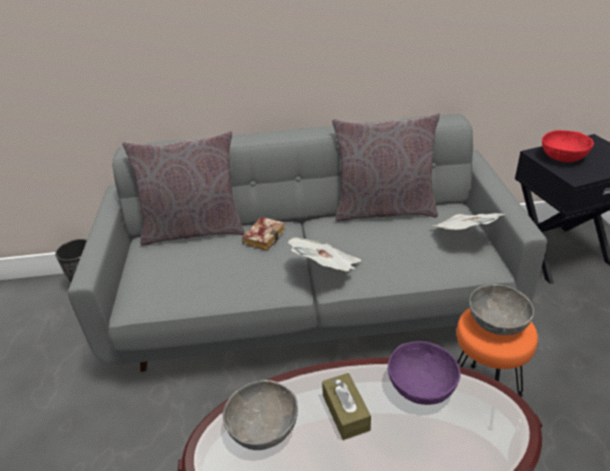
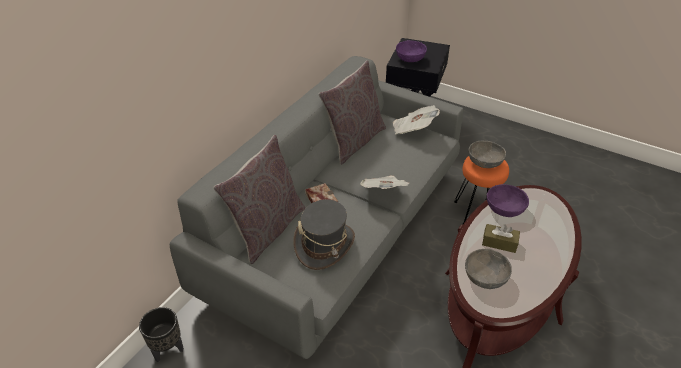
camera: 55 degrees left, 5 degrees up
red bowl [542,130,594,162] -> purple bowl [396,40,427,62]
none -> grey hat [293,199,355,270]

